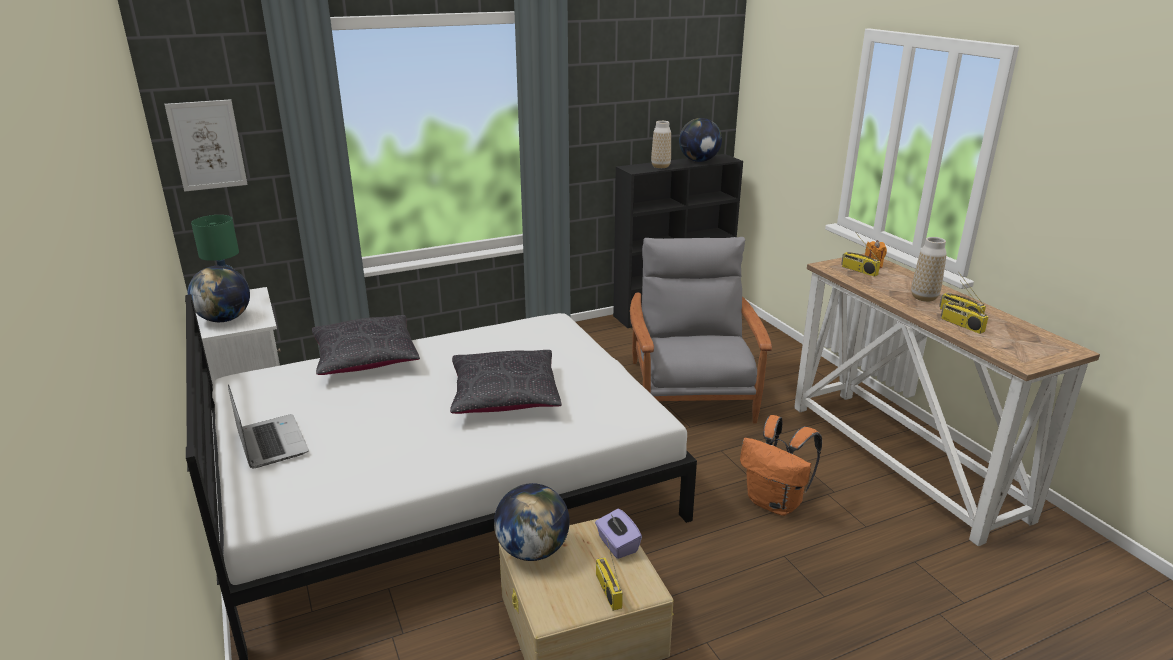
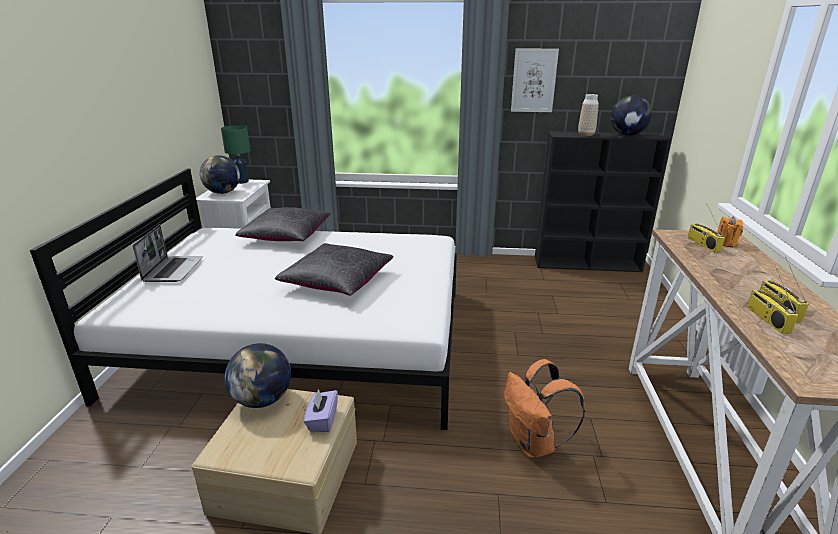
camera: 30 degrees right, 0 degrees up
picture [165,99,248,192] -> picture moved to [511,49,559,112]
radio [596,538,623,611] -> none
grey armchair [630,237,772,424] -> none
vase [911,237,947,302] -> none

